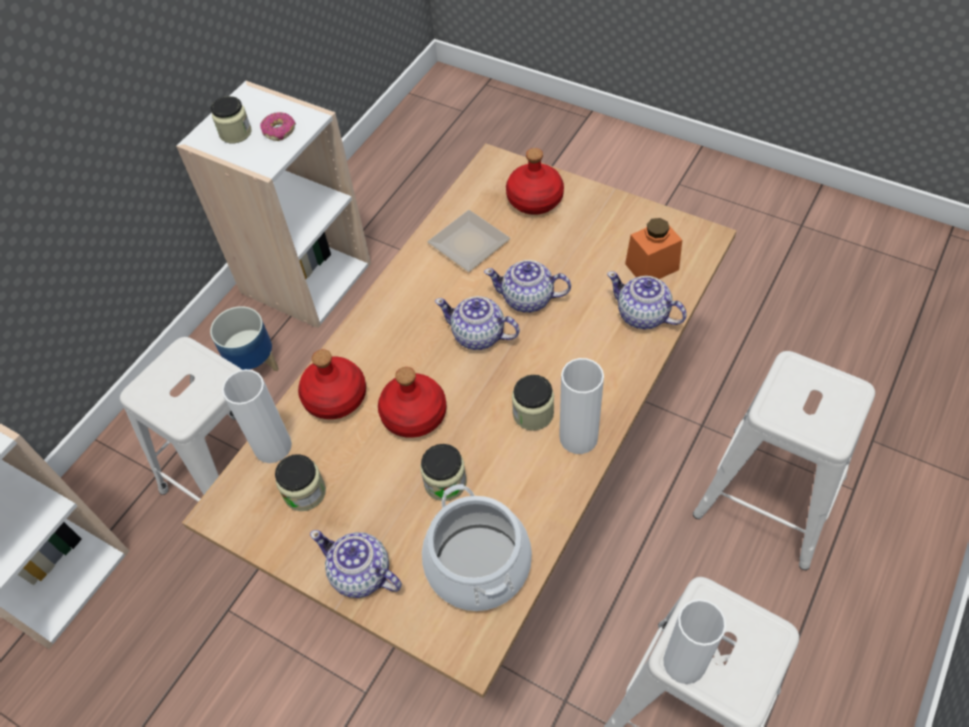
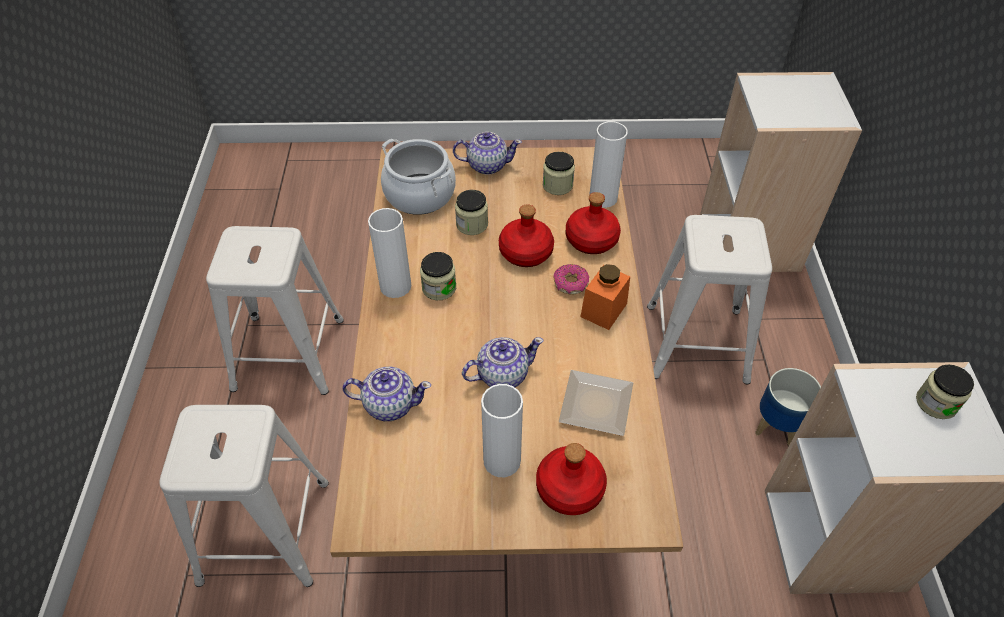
camera: 145 degrees right, 5 degrees down
donut [260,112,296,141] -> donut moved to [554,264,589,294]
teapot [435,296,520,350] -> none
orange jar [625,218,682,279] -> orange jar moved to [580,264,630,330]
white vase [663,599,726,684] -> white vase moved to [481,384,523,477]

